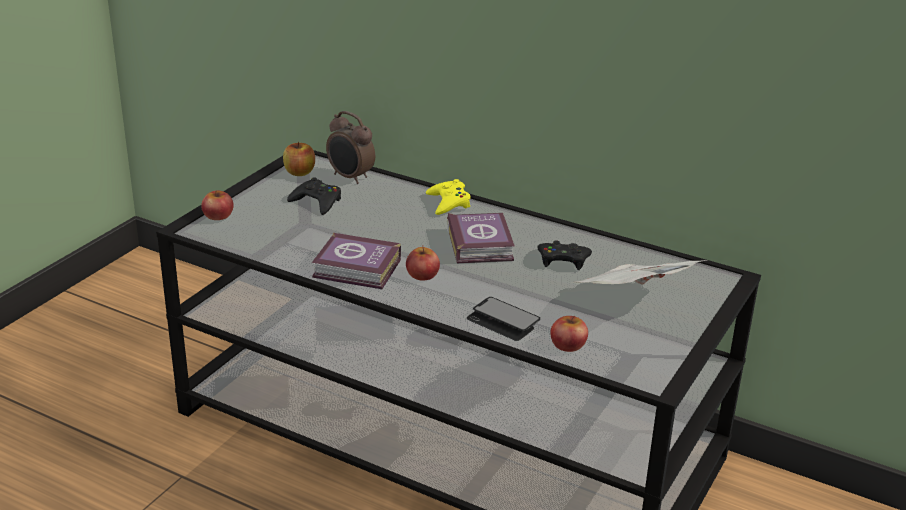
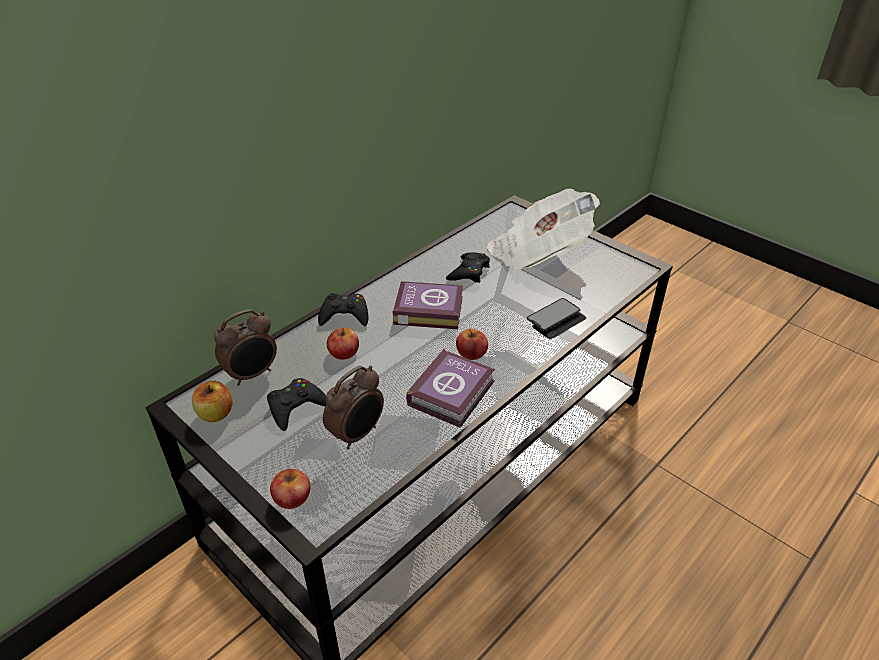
camera: 75 degrees left, 10 degrees up
yellow game controller [426,179,471,215] -> black game controller [318,293,369,326]
apple [550,316,588,352] -> apple moved to [327,328,359,360]
none -> alarm clock [323,366,384,449]

